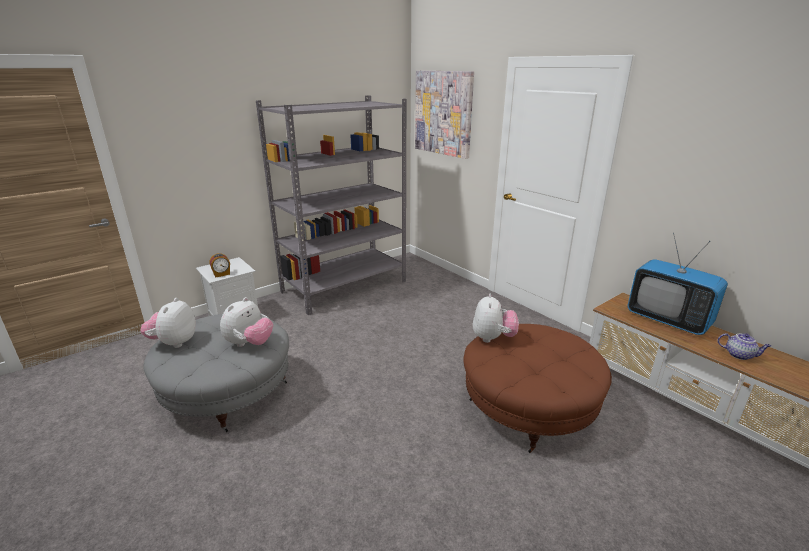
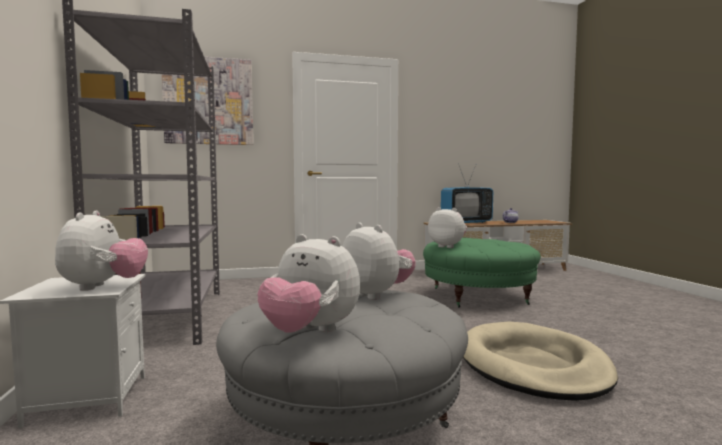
camera: 65 degrees left, 20 degrees down
alarm clock [209,254,230,277] -> plush toy [55,211,148,291]
brown ottoman [463,324,612,453] -> green ottoman [423,238,541,308]
none -> beige dog bed [463,321,618,401]

